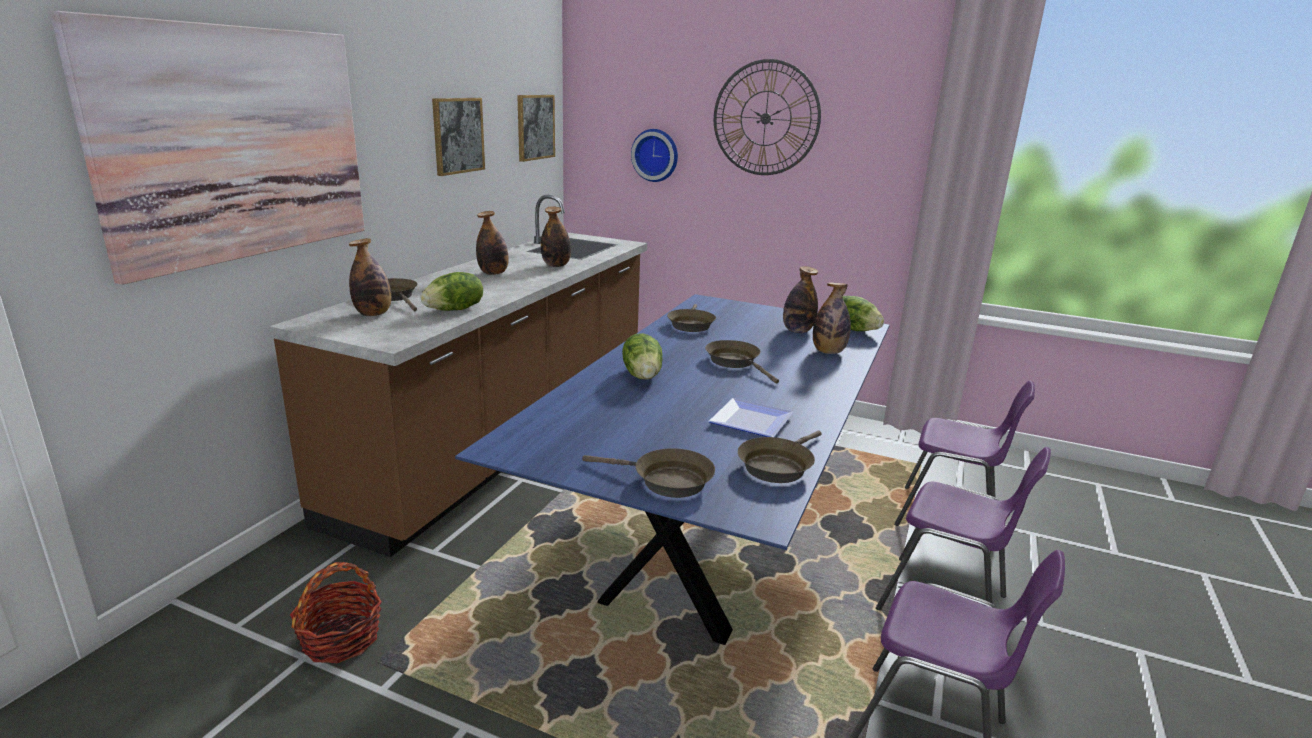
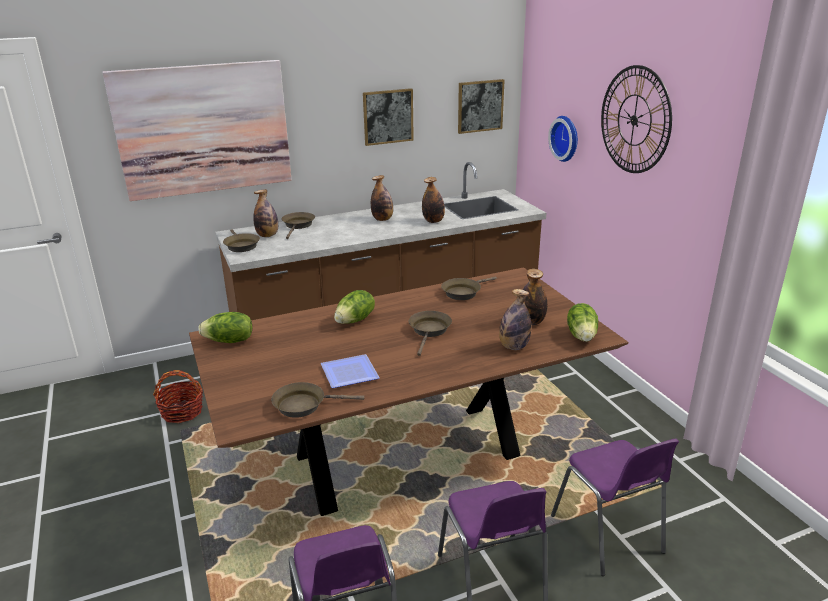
camera: 45 degrees right, 5 degrees up
lettuce [421,272,483,311] -> lettuce moved to [198,312,252,343]
blue dining table [455,294,890,645] -> brown dining table [189,267,628,516]
brown frying pan [582,448,715,498] -> brown frying pan moved to [223,229,260,252]

